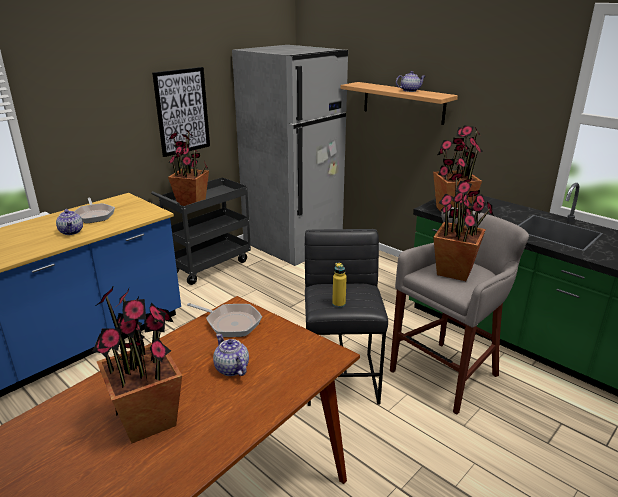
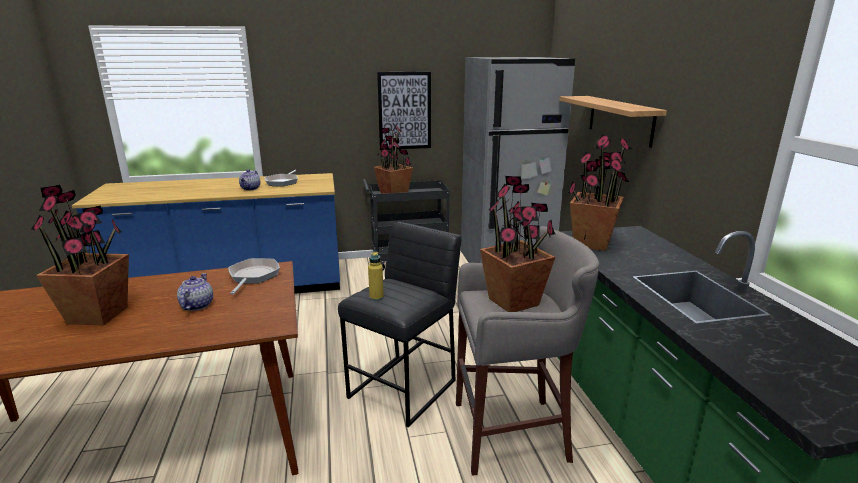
camera: 35 degrees right, 5 degrees down
frying pan [187,303,262,337] -> frying pan turned 150 degrees counterclockwise [228,258,280,295]
teapot [396,71,425,92] -> none

